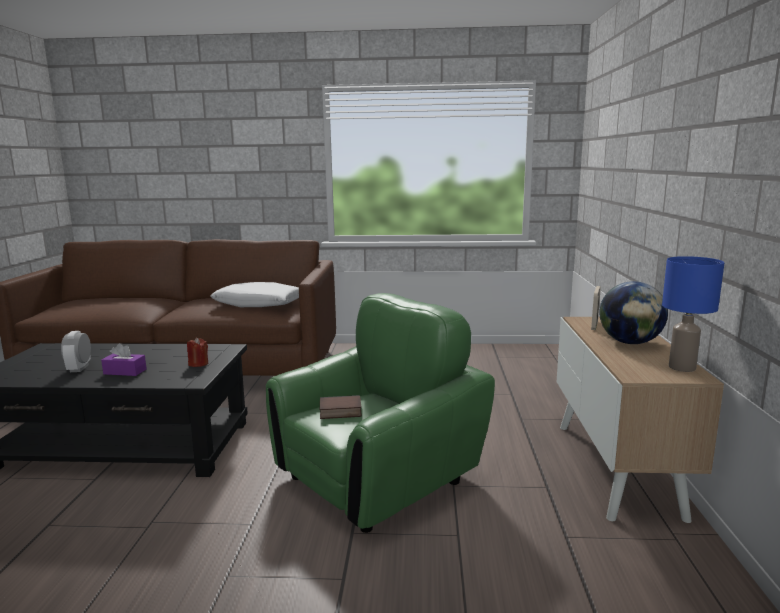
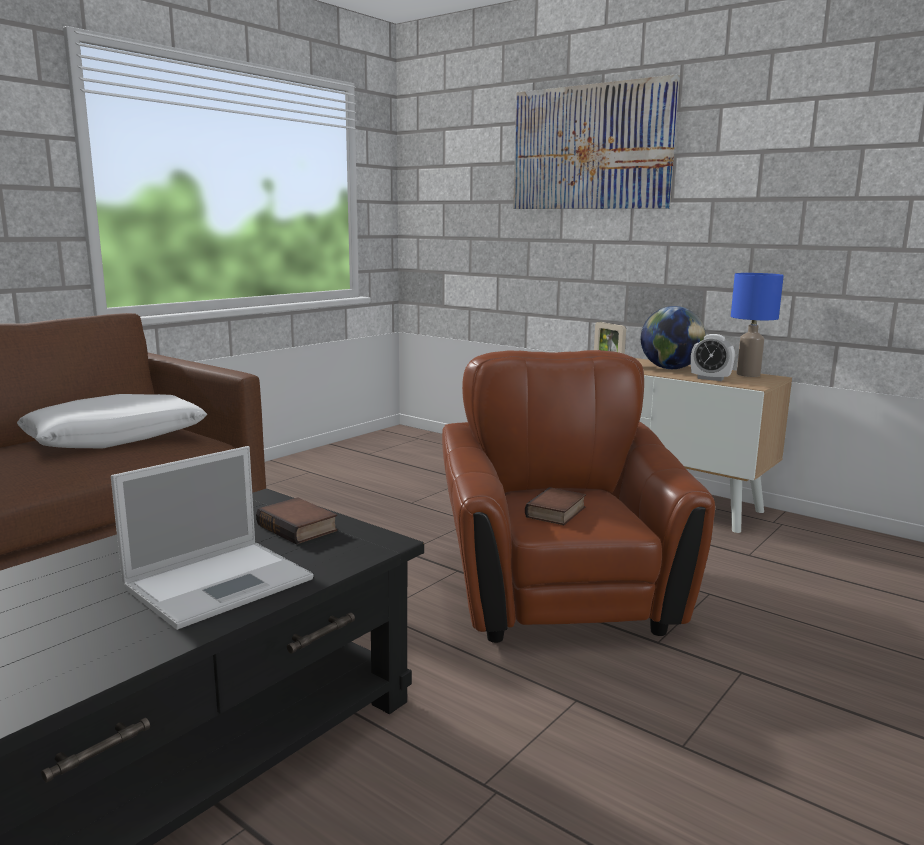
camera: 55 degrees left, 0 degrees up
alarm clock [61,331,91,372] -> alarm clock moved to [691,334,735,381]
purple tissue box [101,343,147,376] -> laptop [111,446,314,630]
red candle [187,337,208,367] -> book [256,498,338,544]
green armchair [266,293,495,533] -> brown armchair [442,350,715,643]
none -> picture [513,74,680,209]

